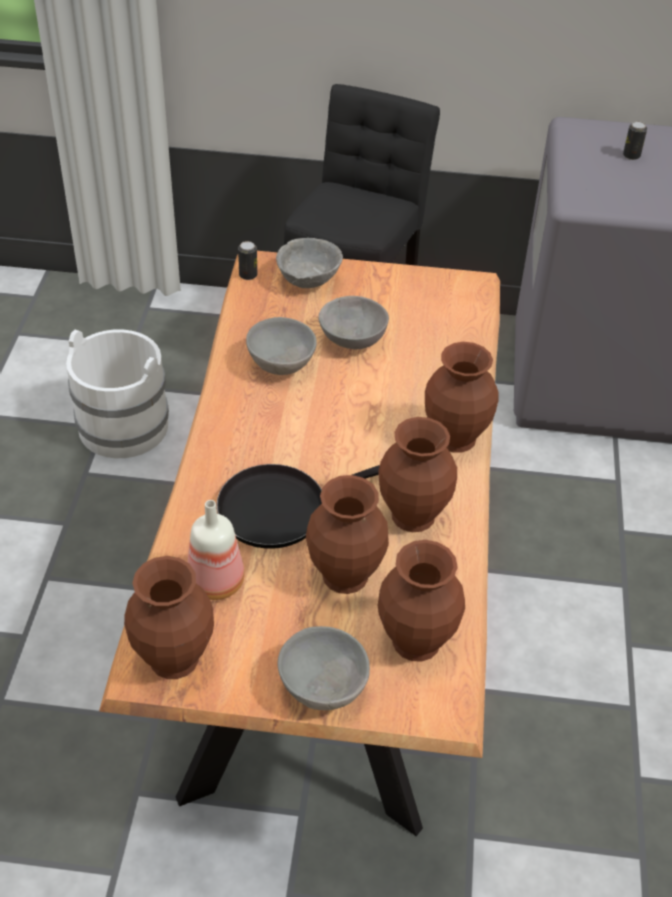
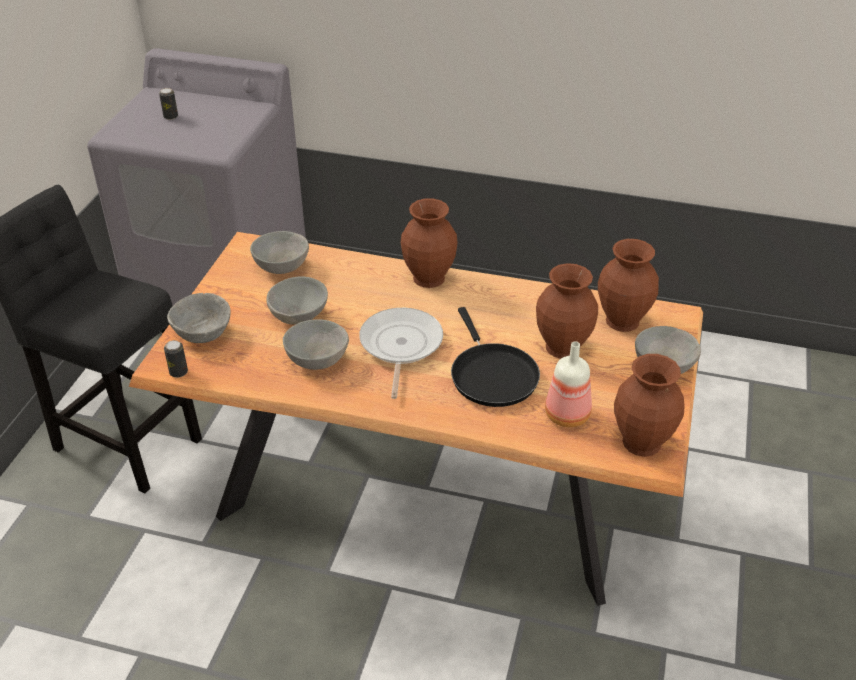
camera: 80 degrees left, 5 degrees down
white bucket [66,329,169,458] -> none
brown vase [378,417,457,532] -> none
none -> grey bowl [250,231,309,274]
none -> frying pan [359,308,443,399]

